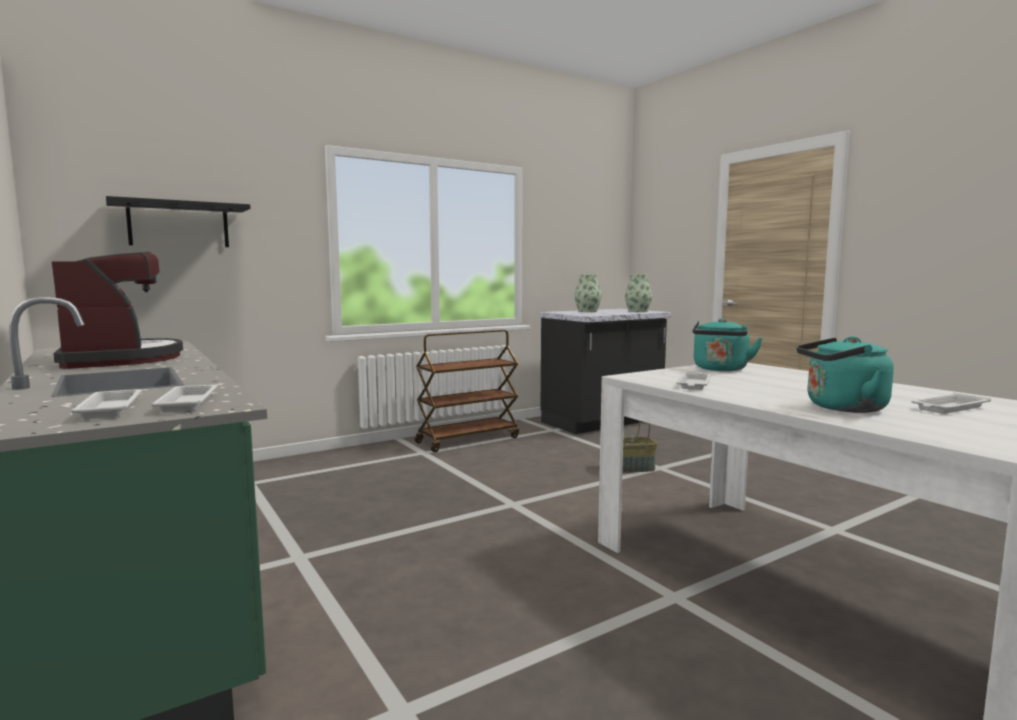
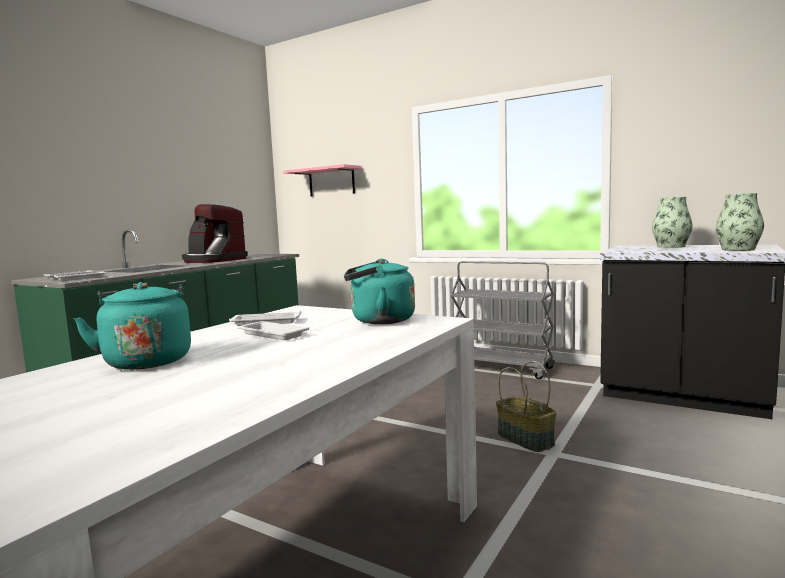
camera: 65 degrees right, 0 degrees up
coffee machine [52,252,183,369] -> coffee machine turned 90 degrees clockwise [182,204,248,263]
black shelf [106,196,251,247] -> pink shelf [283,164,362,196]
brown cart [415,330,519,452] -> grey cart [450,261,555,379]
white tray [911,393,991,414] -> white tray moved to [237,321,309,340]

